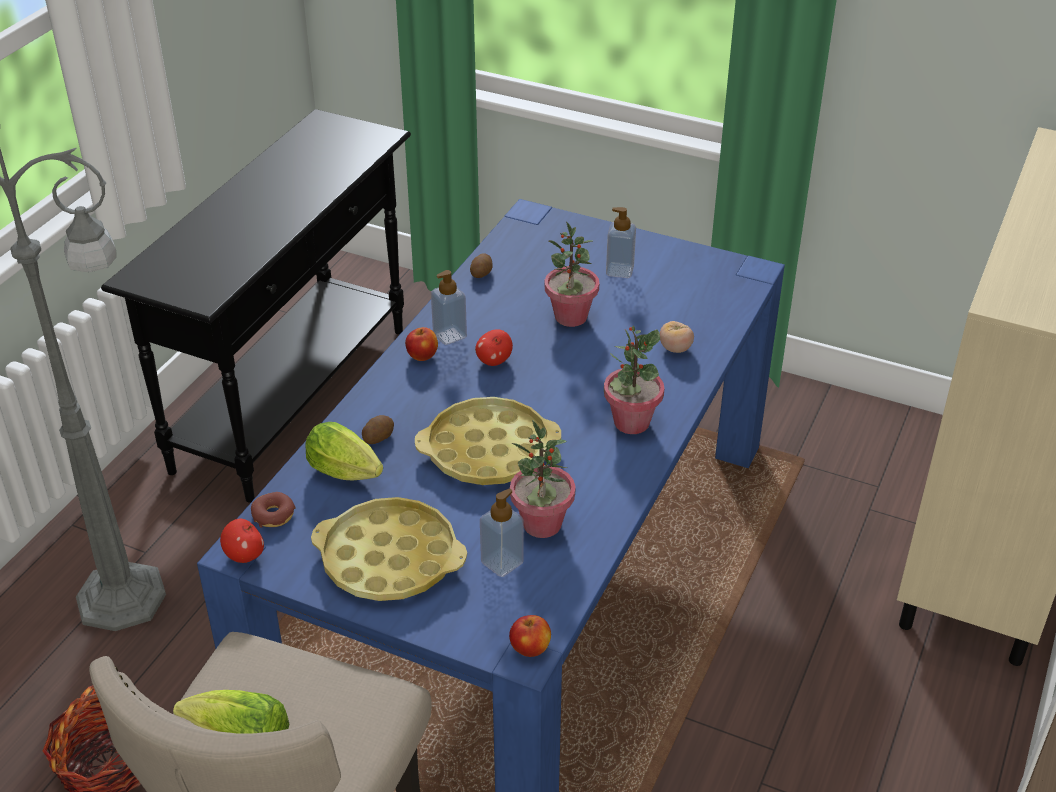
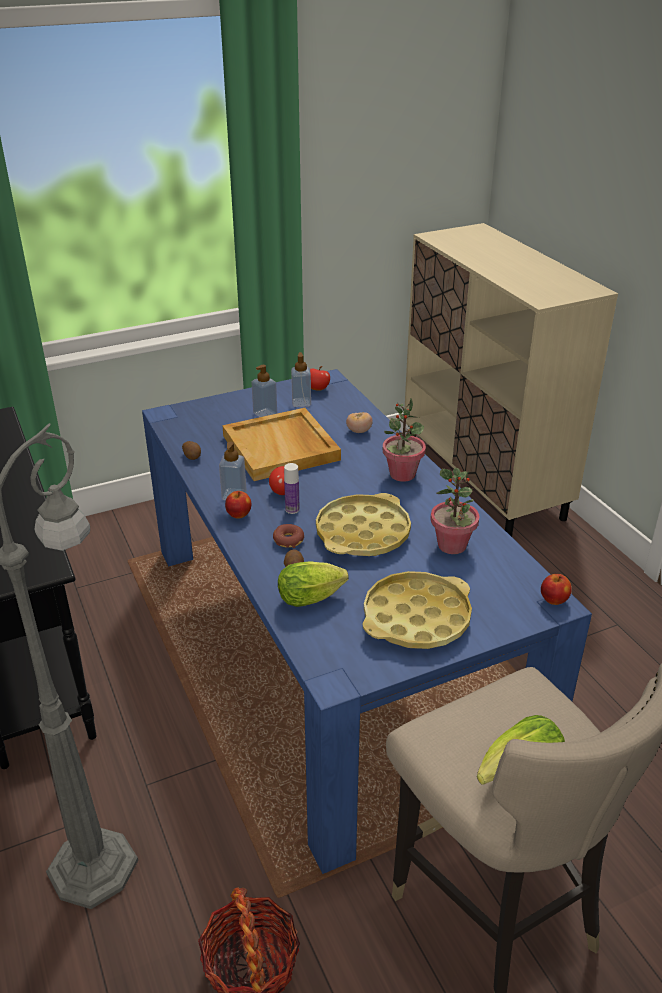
camera: 50 degrees left, 5 degrees down
apple [220,519,264,563] -> apple moved to [310,366,330,391]
donut [251,492,295,528] -> donut moved to [273,524,304,548]
soap dispenser [480,488,524,577] -> soap dispenser moved to [291,352,311,407]
potted plant [545,221,599,327] -> beige tray [222,408,341,481]
none -> bottle [284,463,300,514]

